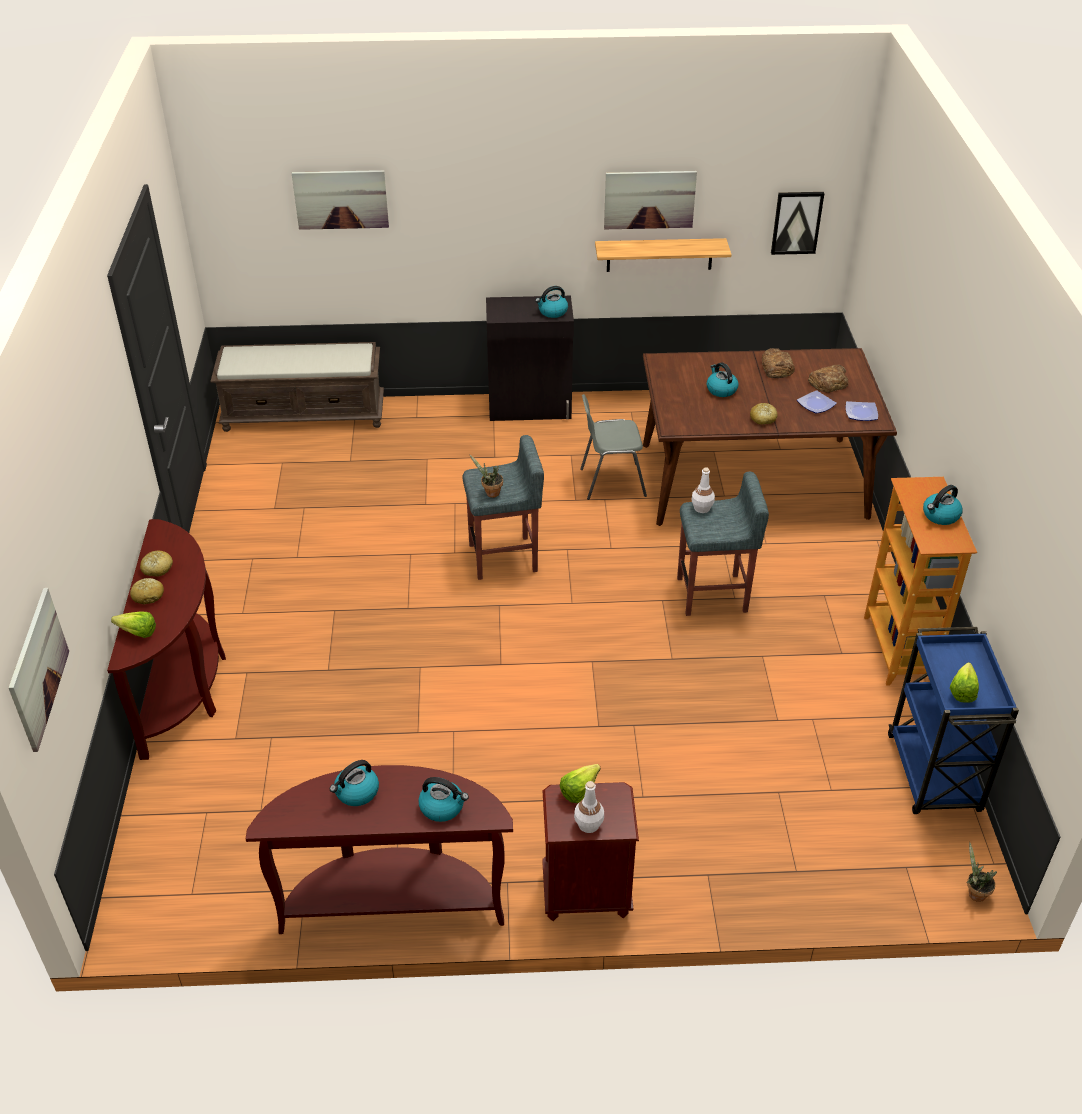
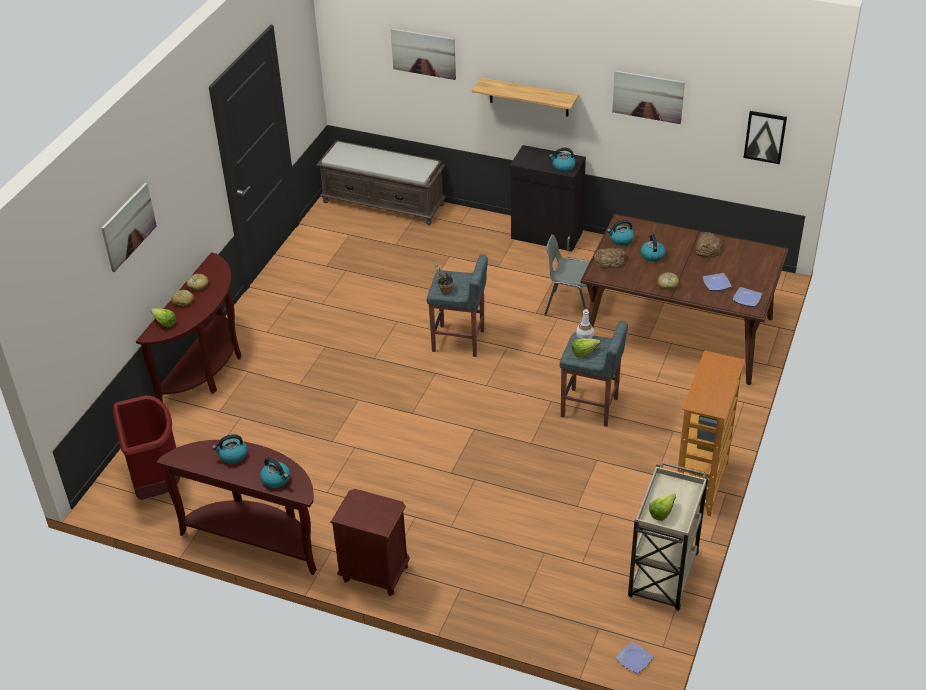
camera: 25 degrees right, 0 degrees up
picture [8,588,69,752] -> picture moved to [101,183,157,272]
lettuce [560,764,600,803] -> lettuce moved to [572,339,600,358]
white bottle [574,781,604,833] -> none
shelf [595,238,731,272] -> shelf moved to [472,78,579,116]
bread [808,365,848,393] -> bread moved to [594,248,625,269]
blue cart [888,627,1019,814] -> beige cart [628,462,708,611]
kettle [923,485,963,525] -> kettle moved to [607,220,635,246]
potted plant [966,842,997,902] -> plate [616,642,653,673]
none -> red trash can [113,395,180,500]

